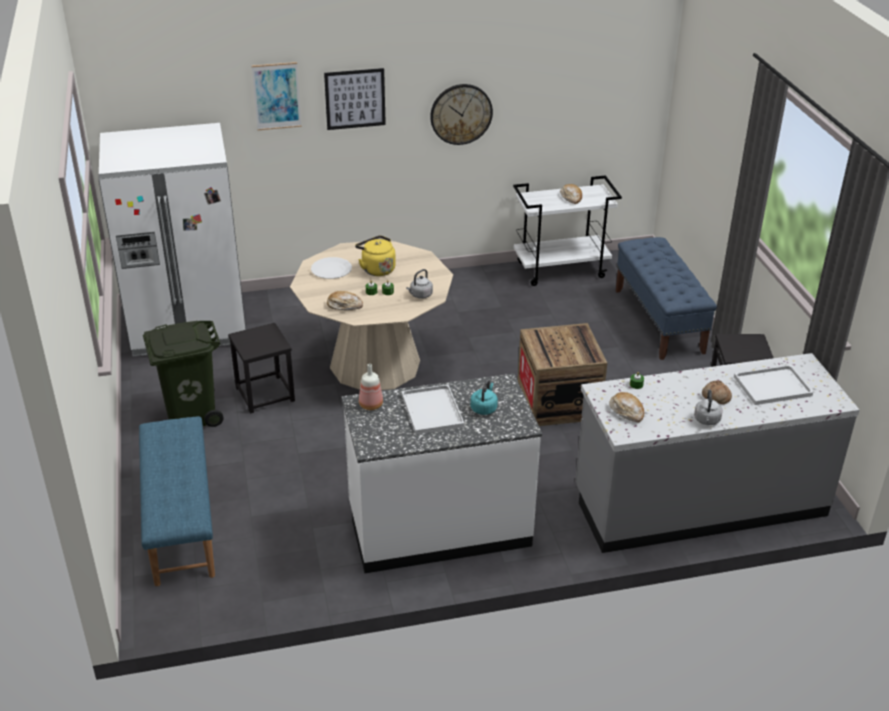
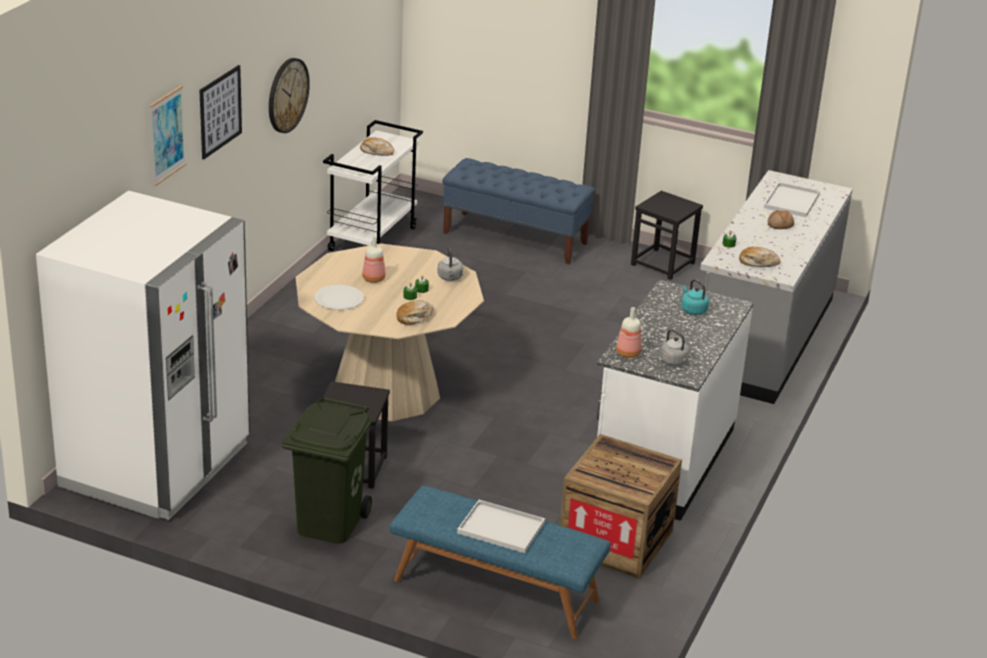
camera: 55 degrees left, 5 degrees down
yellow kettle [355,235,396,276] -> bottle [362,236,386,283]
white tray [402,384,464,434] -> white tray moved to [457,500,545,553]
crate [518,323,607,426] -> crate moved to [560,434,682,579]
grey kettle [694,390,723,425] -> grey kettle moved to [660,329,692,366]

